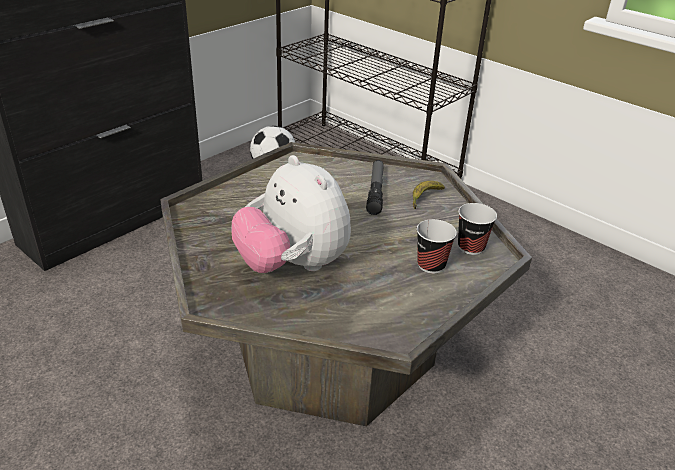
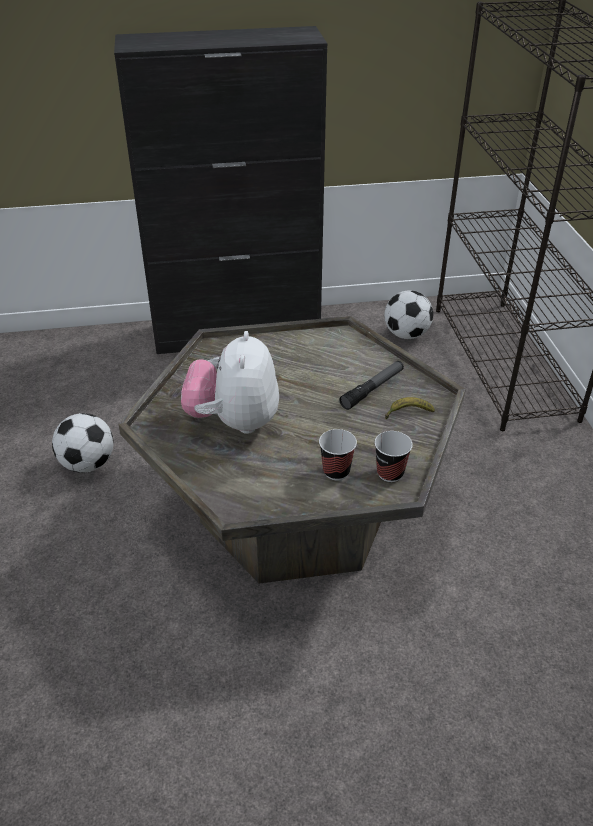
camera: 40 degrees right, 5 degrees up
none -> football [52,413,114,473]

